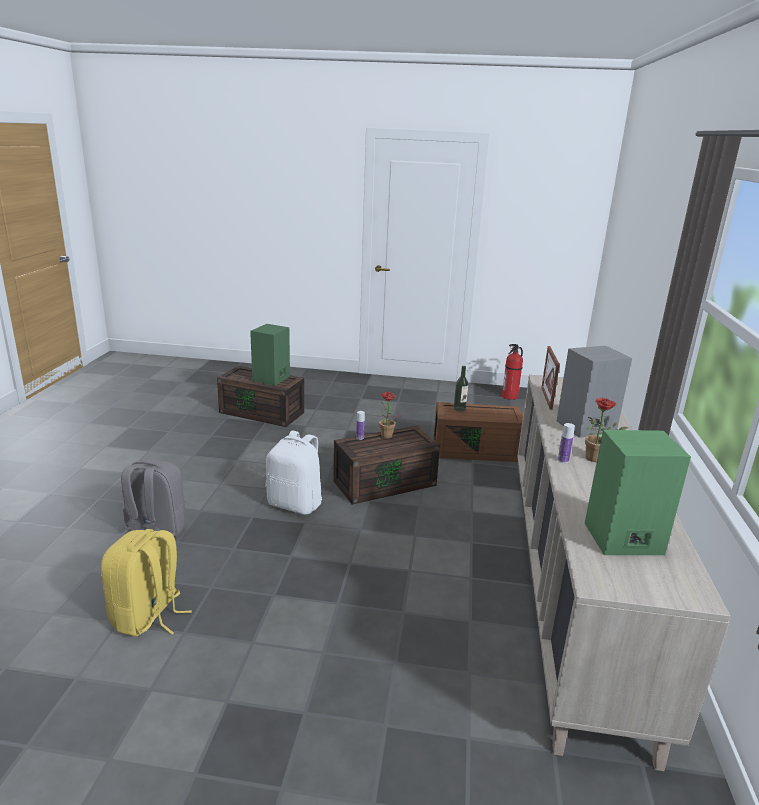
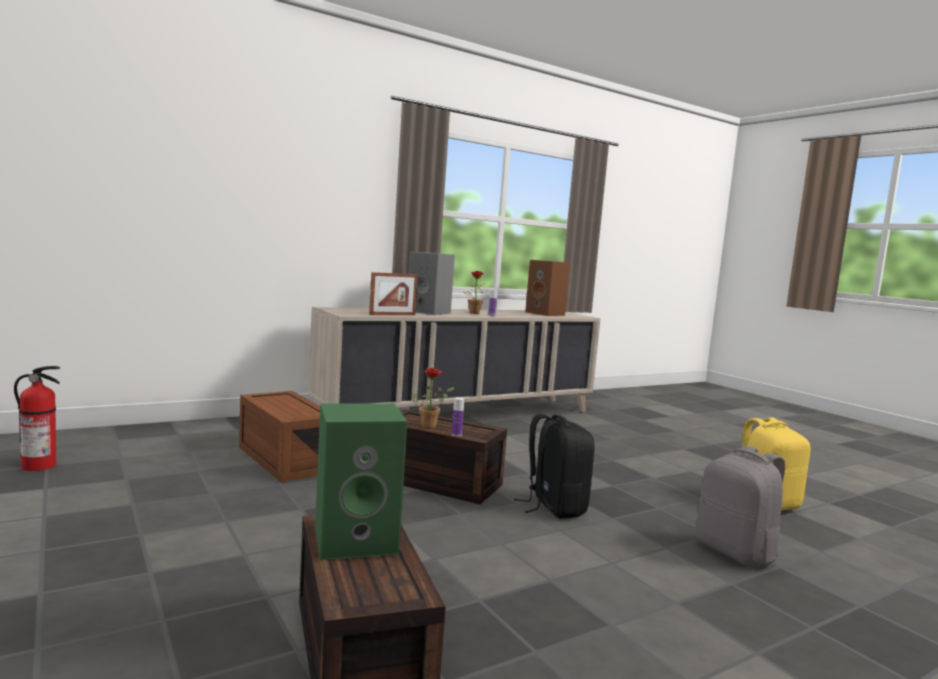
camera: 130 degrees left, 15 degrees down
white backpack [266,431,322,515] -> black backpack [514,414,595,519]
bottle [454,366,469,412] -> none
green speaker [585,430,691,555] -> brown speaker [525,260,570,316]

